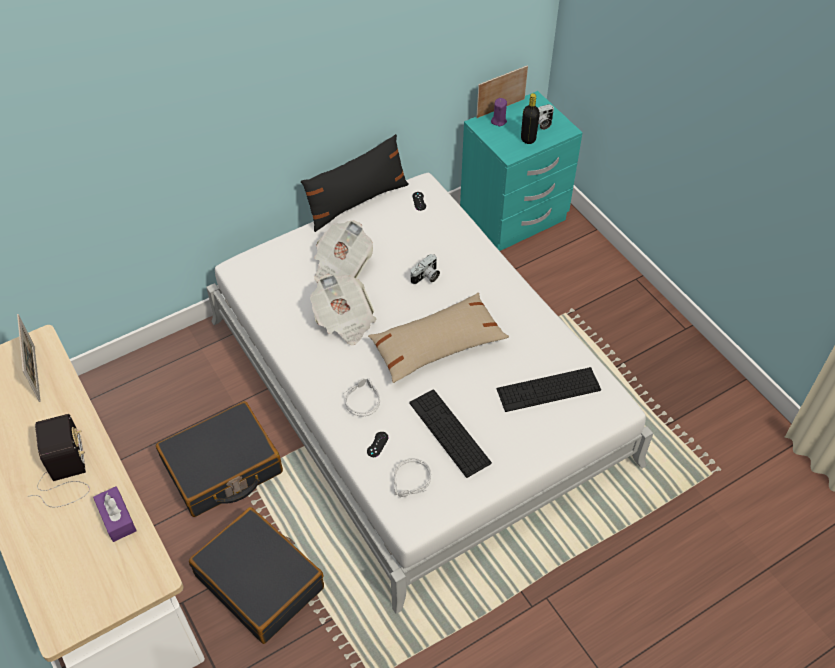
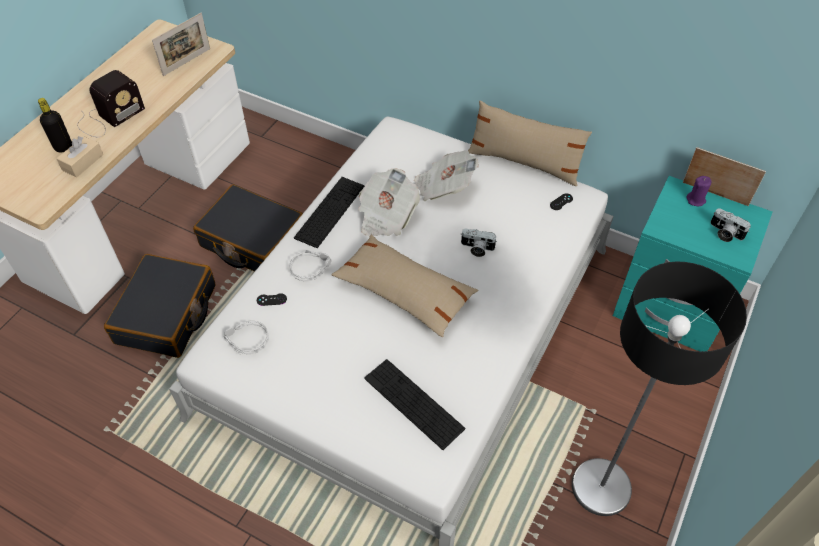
camera: 60 degrees right, 0 degrees up
purple tissue box [93,486,137,542] -> beige tissue box [56,136,103,178]
black pillow [301,134,409,232] -> beige pillow [468,101,592,186]
keyboard [409,389,492,478] -> keyboard moved to [294,177,364,248]
black bottle [521,93,540,144] -> black bottle moved to [38,98,72,153]
none -> floor lamp [572,262,747,516]

